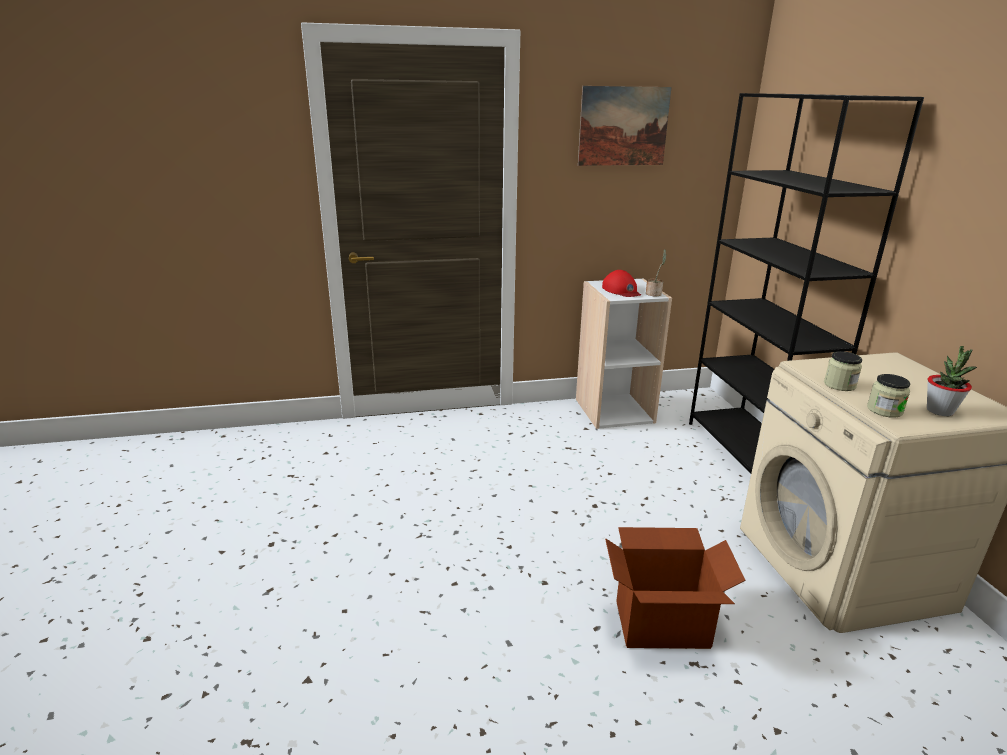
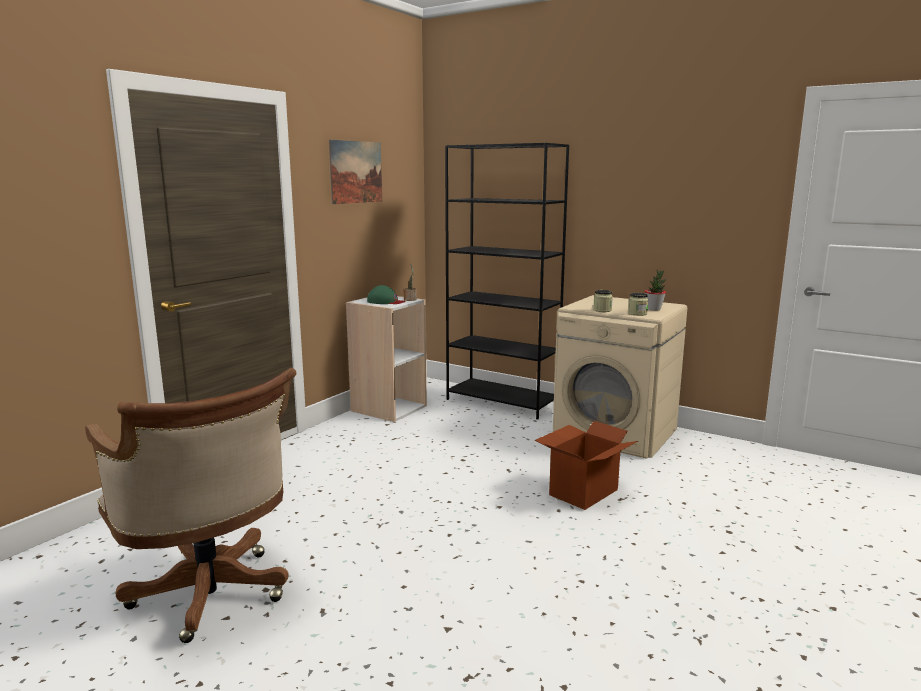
camera: 45 degrees left, 10 degrees down
red cap [602,270,641,297] -> green cap [367,285,406,304]
none -> office chair [85,368,296,643]

